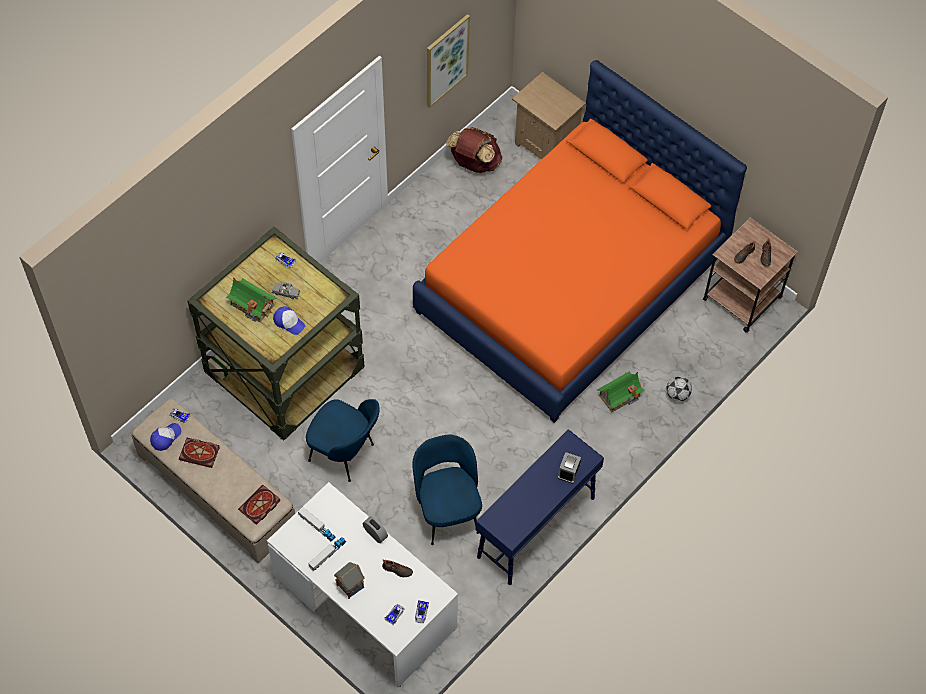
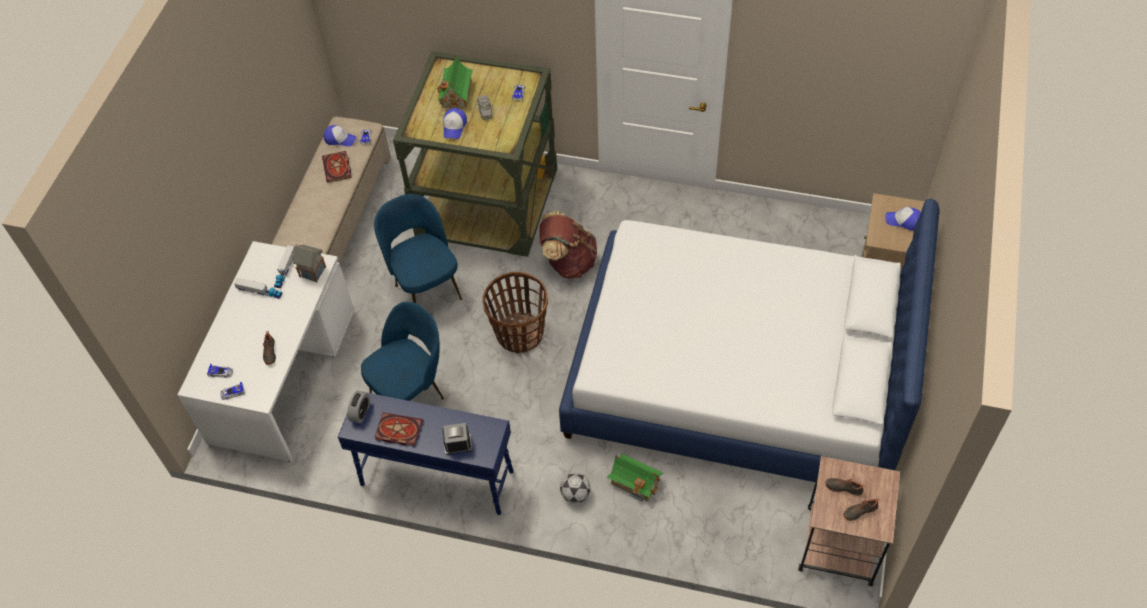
camera: 65 degrees right, 5 degrees down
book [238,485,281,525] -> book moved to [375,412,423,446]
blue chair [306,399,379,482] -> blue chair turned 150 degrees clockwise [374,194,462,303]
toy house [334,562,365,599] -> toy house moved to [293,244,326,283]
alarm clock [363,516,388,543] -> alarm clock moved to [347,391,370,423]
orange bed [413,60,747,423] -> white bed [559,199,940,482]
picture [427,14,470,108] -> none
brown backpack [446,127,502,173] -> brown backpack moved to [539,211,597,279]
football [666,376,692,402] -> football moved to [560,473,591,503]
none -> basket [482,272,548,353]
none -> cap [885,207,921,230]

